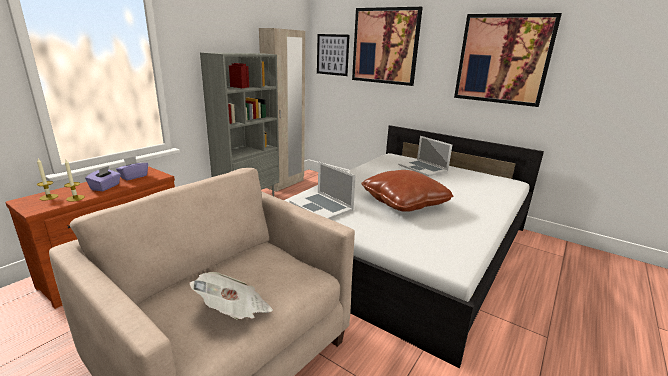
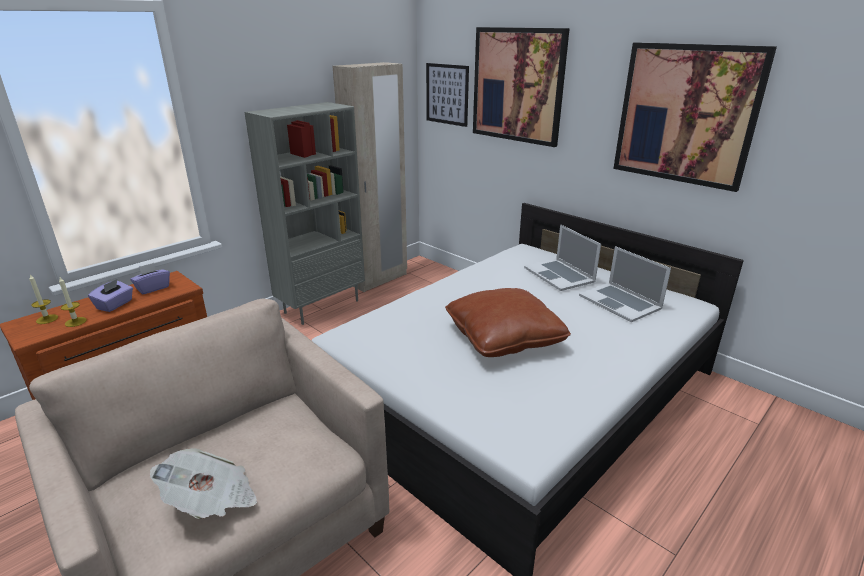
camera: 10 degrees right, 5 degrees up
laptop [290,161,356,219] -> laptop moved to [579,246,671,322]

